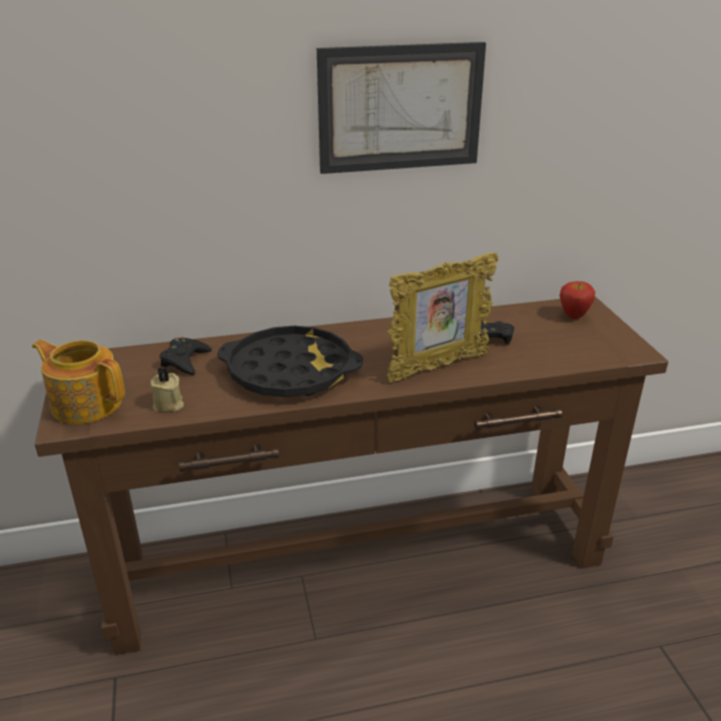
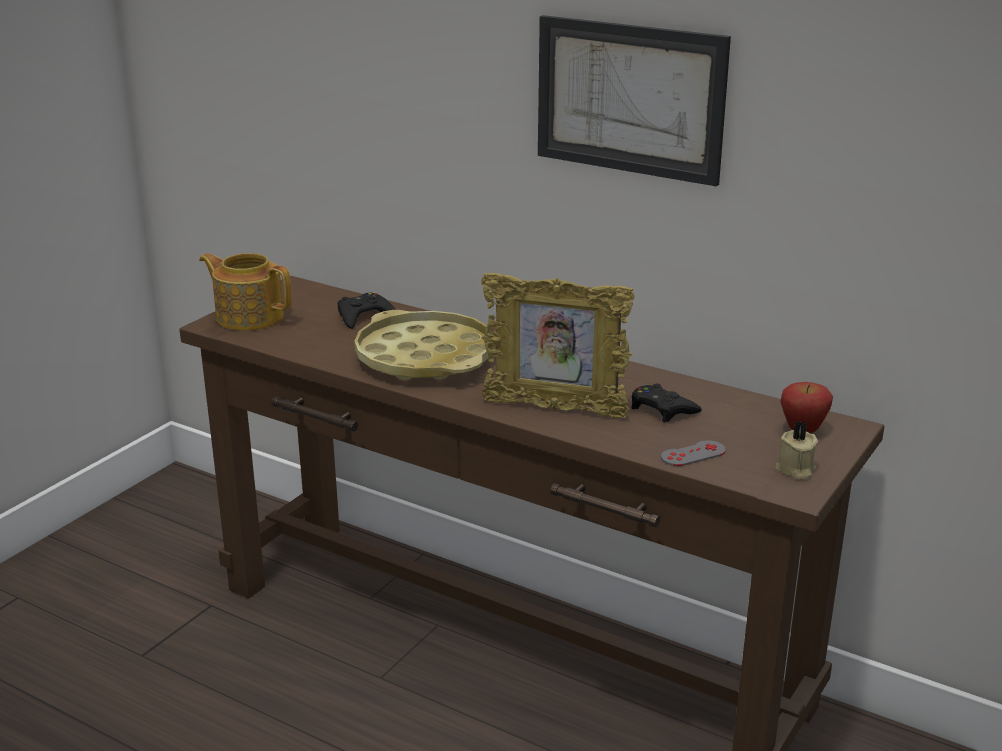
camera: 45 degrees right, 5 degrees down
teapot [32,340,125,424] -> teapot turned 45 degrees counterclockwise [199,253,292,331]
beige candle [151,367,184,412] -> beige candle moved to [775,421,818,480]
black tray [217,326,363,397] -> yellow tray [354,310,494,380]
none -> grey game controller [661,440,726,466]

